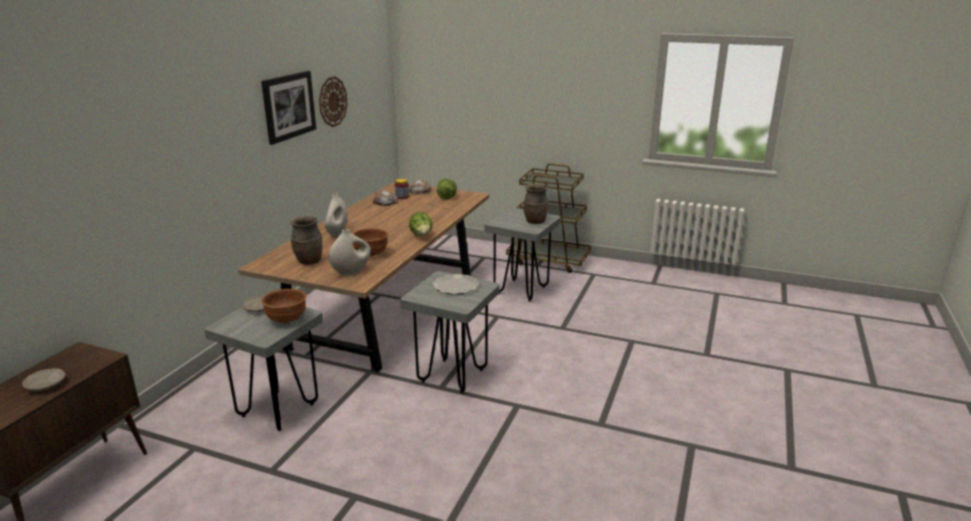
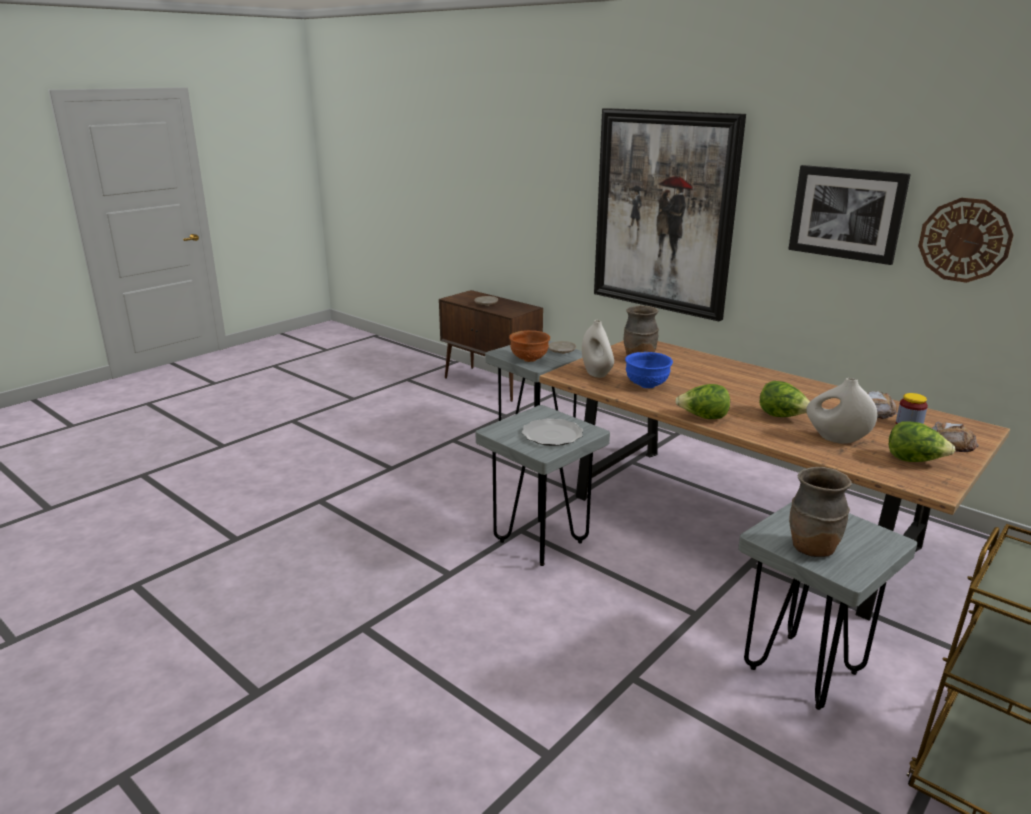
camera: 110 degrees right, 0 degrees up
white vase [325,193,348,236] -> white vase moved to [806,378,877,444]
brown bowl [352,228,389,256] -> blue bowl [625,352,673,388]
none -> picture [594,108,746,321]
none -> lettuce [760,381,810,417]

